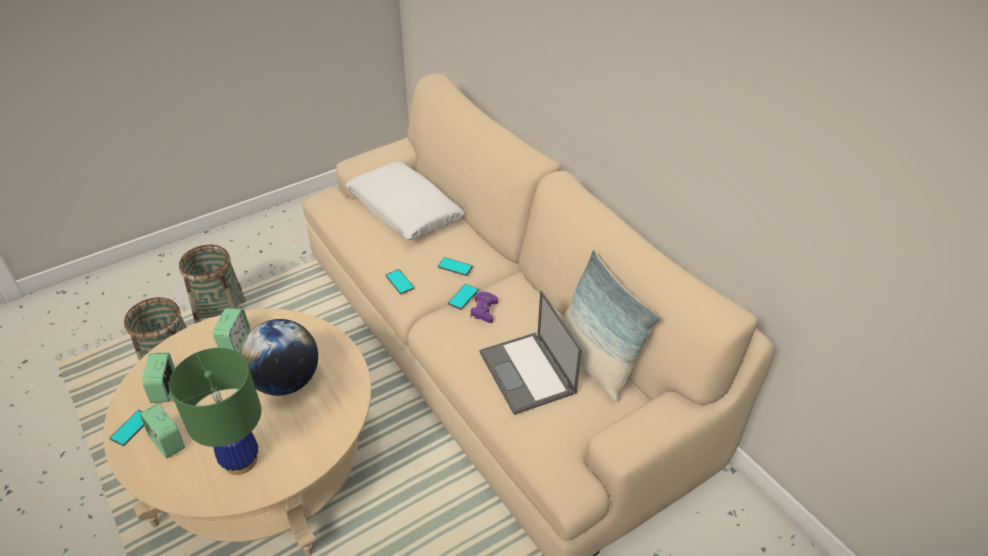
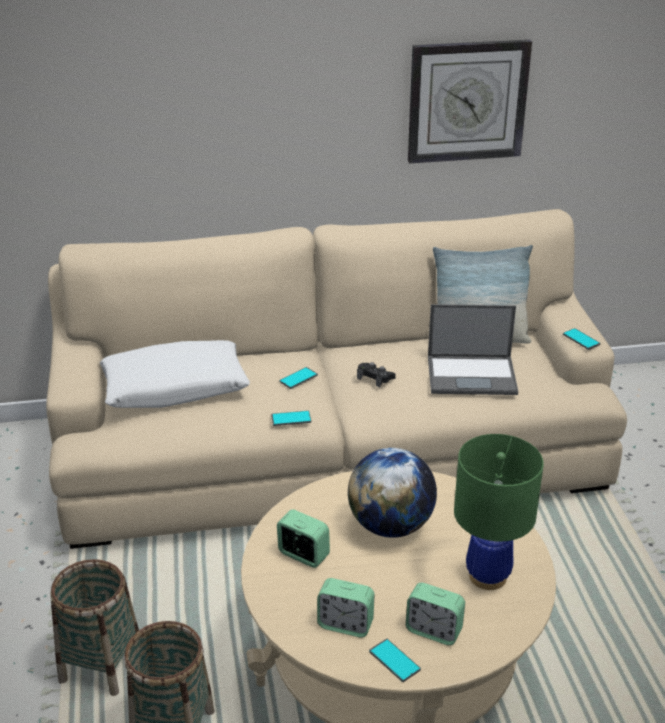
camera: 65 degrees left, 10 degrees down
alarm clock [140,404,185,459] -> alarm clock turned 45 degrees clockwise [406,583,465,645]
phone [448,284,479,310] -> phone moved to [563,328,600,350]
purple game controller [470,291,498,323] -> black game controller [357,362,396,387]
none -> wall clock [408,40,532,163]

